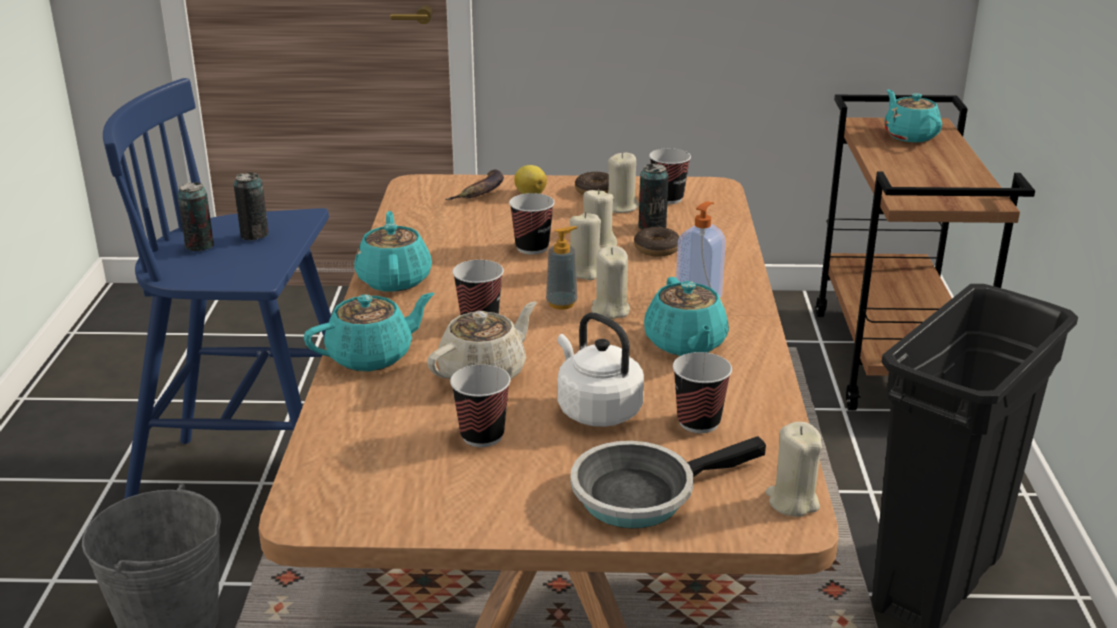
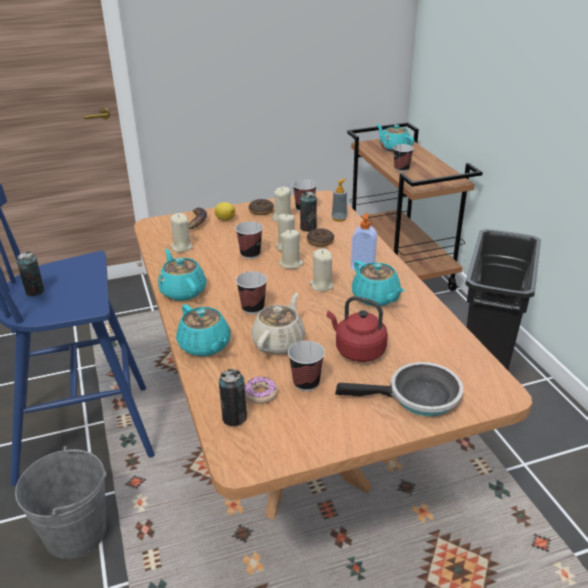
camera: 20 degrees left, 5 degrees up
can [234,172,269,240] -> can moved to [219,369,247,426]
turquoise teapot [304,293,434,372] -> turquoise teapot turned 105 degrees clockwise [176,304,231,356]
soap dispenser [546,226,578,310] -> soap dispenser moved to [332,178,347,222]
white kettle [558,312,644,427] -> red kettle [327,296,388,362]
frying pan [570,436,766,528] -> frying pan turned 135 degrees counterclockwise [335,362,463,417]
cup [673,352,732,433] -> cup moved to [393,144,414,172]
beige candle [766,422,822,517] -> beige candle moved to [170,213,193,252]
none -> donut [245,377,278,404]

